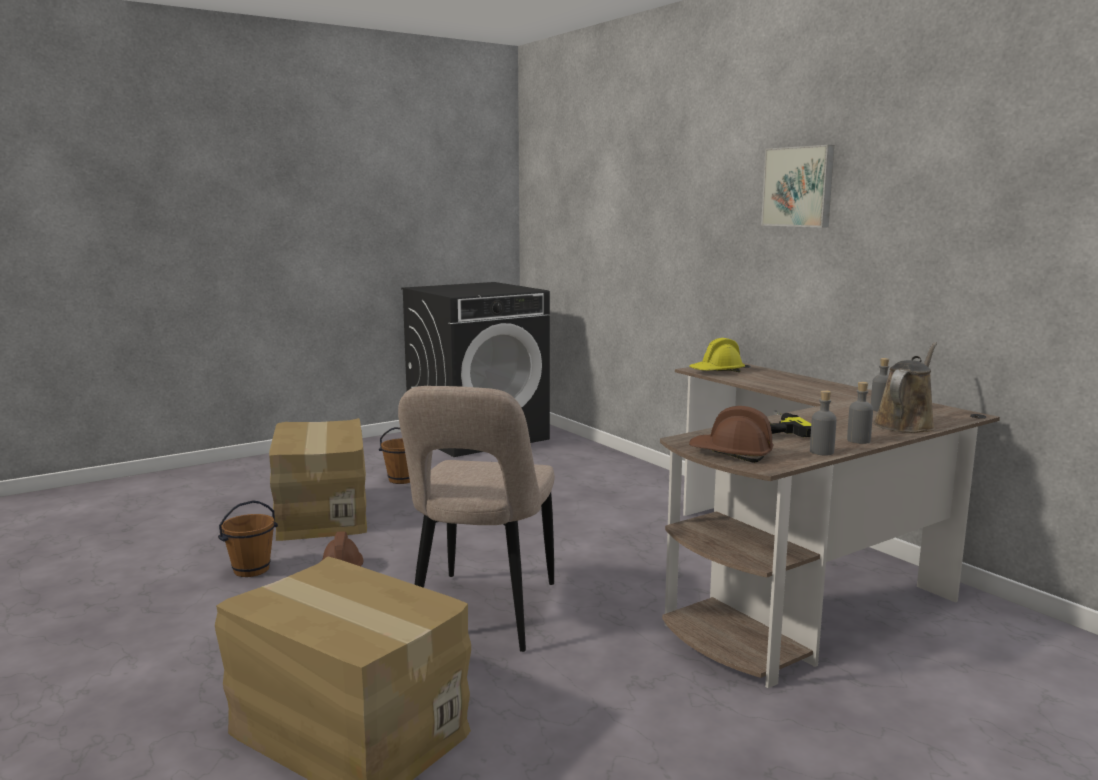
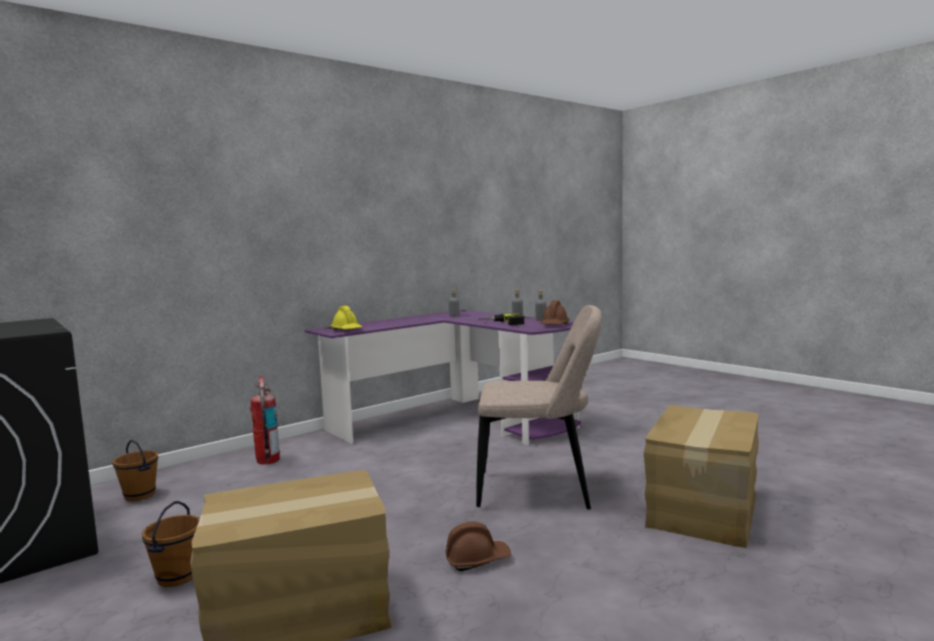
camera: 95 degrees left, 5 degrees down
brown bucket [218,500,278,577] -> brown bucket moved to [113,440,158,501]
brown desk [660,363,1000,688] -> purple desk [304,310,581,445]
picture [761,145,834,228] -> none
brown watering can [873,342,937,433] -> none
none -> fire extinguisher [250,376,280,464]

